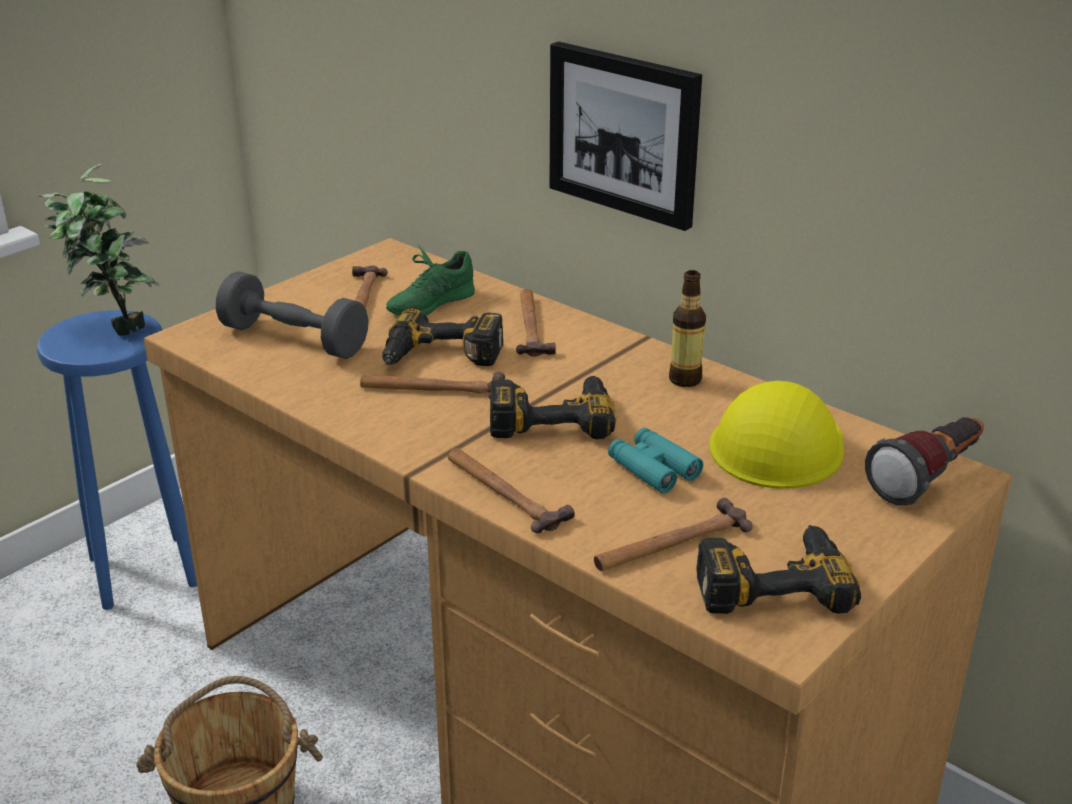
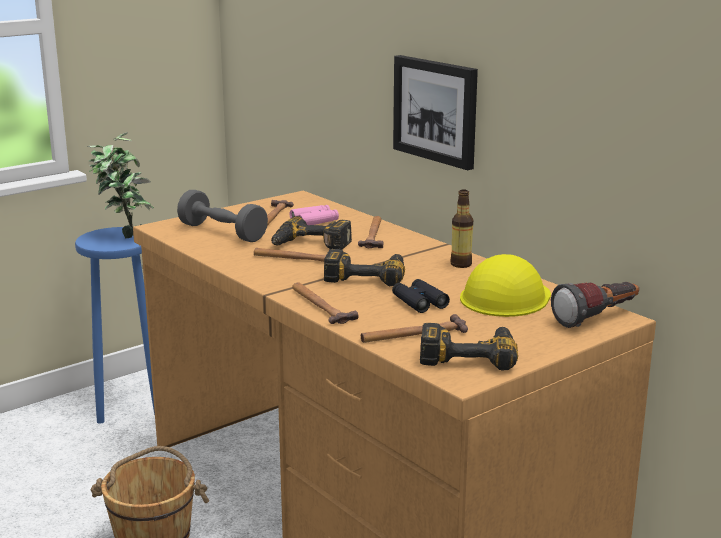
camera: 10 degrees right, 10 degrees down
green shoe [386,245,475,315] -> pink binoculars [290,205,339,225]
turquoise binoculars [608,428,703,493] -> black binoculars [392,279,450,313]

